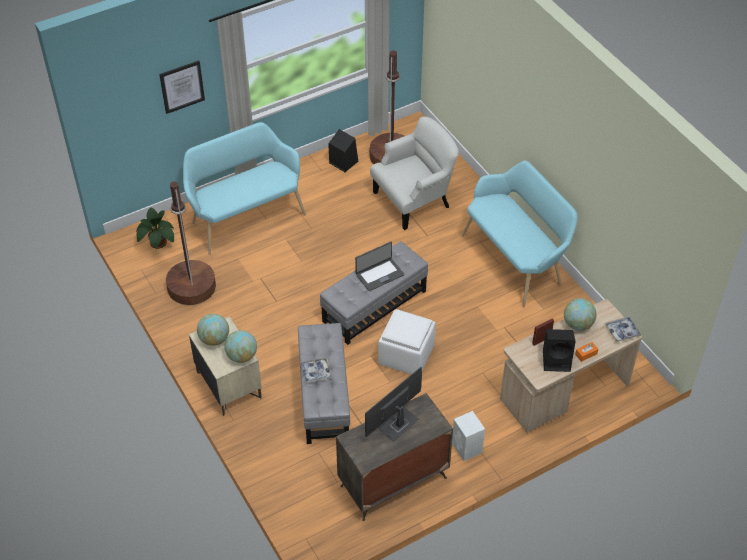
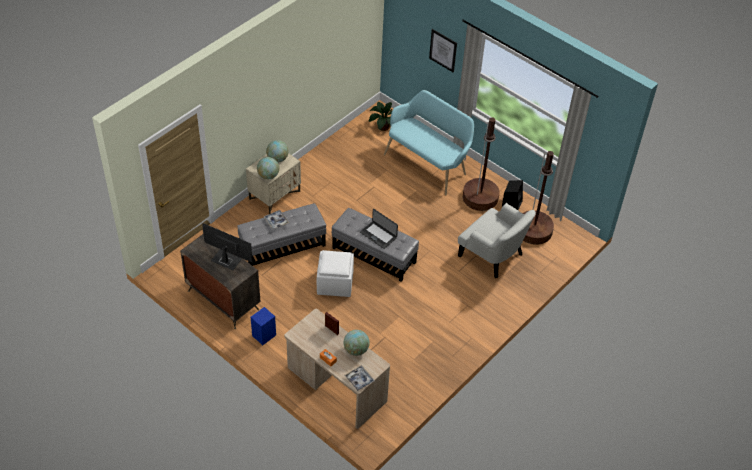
camera: 70 degrees right, 0 degrees up
brown floor lamp [166,181,216,305] -> brown floor lamp moved to [462,118,500,211]
white speaker [452,411,485,461] -> blue speaker [251,307,276,345]
turquoise bench [462,161,578,307] -> none
black speaker [543,329,576,372] -> none

